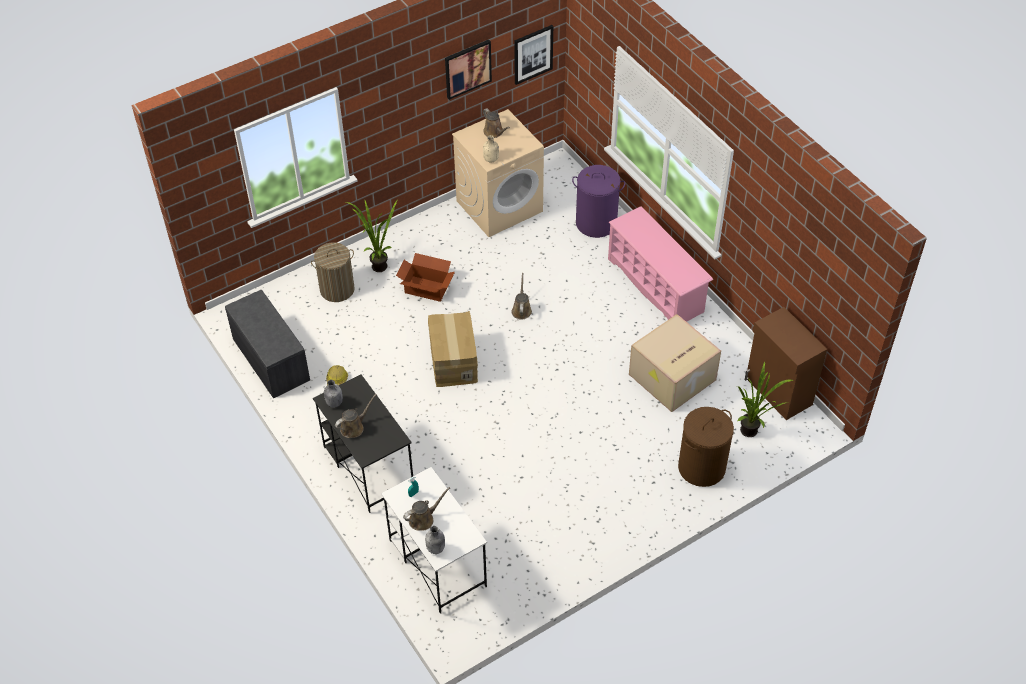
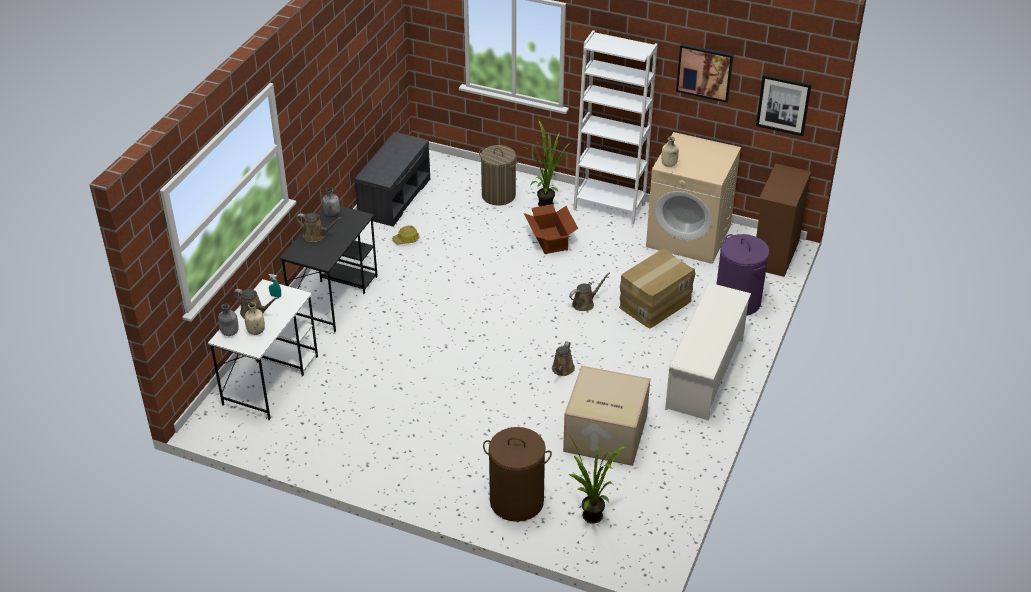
camera: 55 degrees right, 10 degrees down
cardboard box [428,311,478,387] -> cardboard box moved to [619,249,696,328]
brown watering can [483,108,510,138] -> brown watering can moved to [552,341,575,376]
pink shoe rack [608,206,713,322] -> white shoe rack [665,283,751,420]
brown cabinet [745,307,827,420] -> brown cabinet moved to [756,163,811,277]
none -> beige bottle [245,302,265,335]
none -> white bookcase [573,30,658,225]

